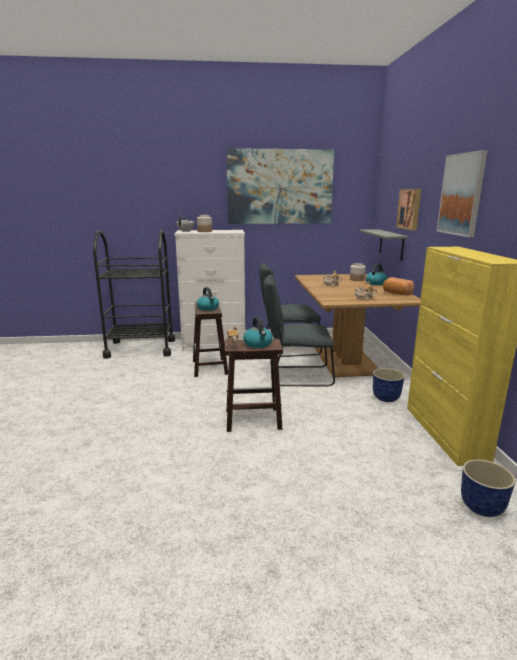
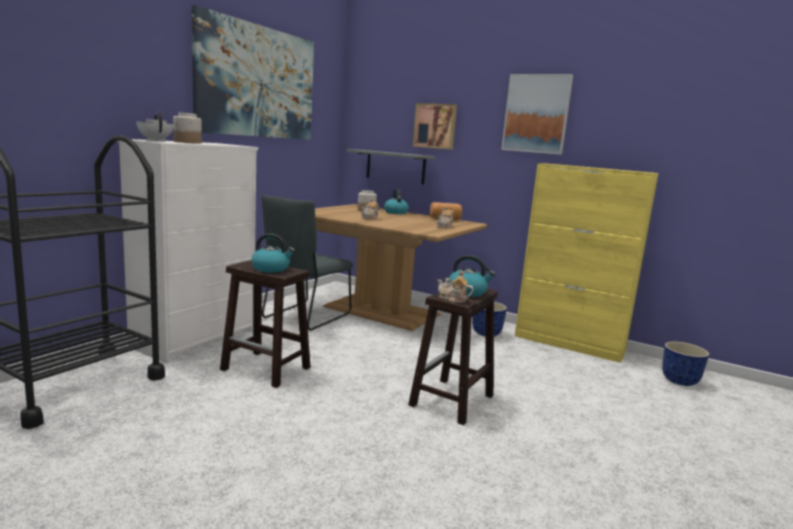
camera: 55 degrees left, 5 degrees down
grey chair [263,275,335,386] -> none

